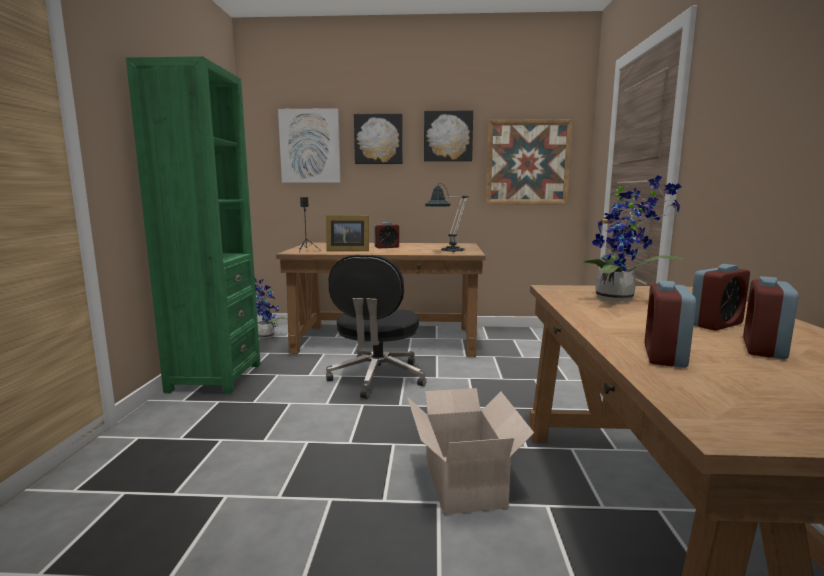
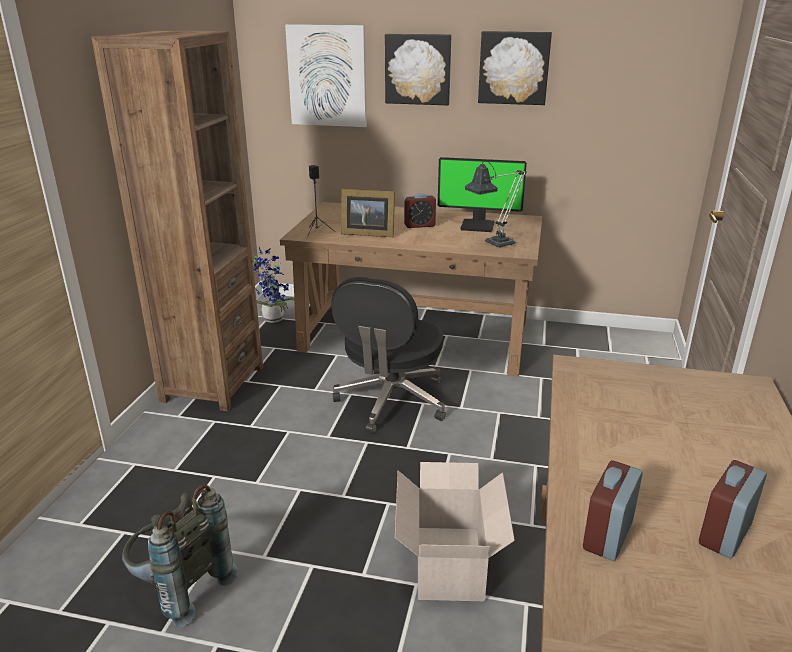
camera: 10 degrees right, 15 degrees up
green bookcase [126,56,260,394] -> brown bookcase [91,30,263,411]
picture [485,119,573,204] -> none
potted plant [580,175,683,302] -> none
alarm clock [692,264,750,331] -> none
none -> grey backpack [122,484,238,627]
none -> monitor [438,157,527,232]

